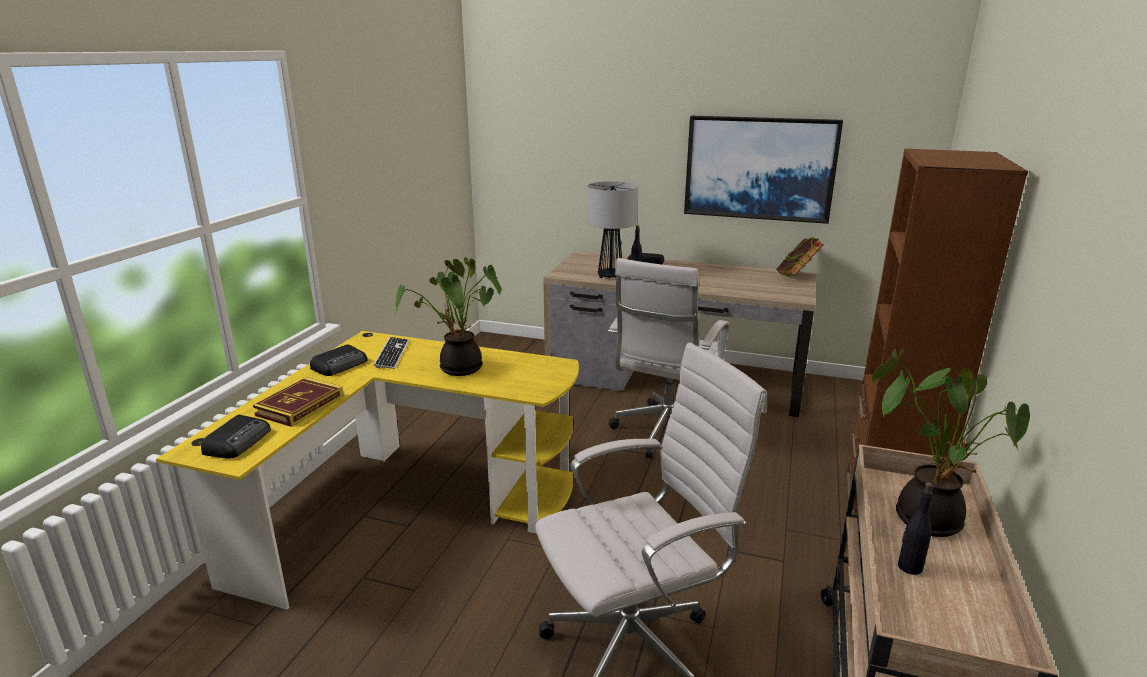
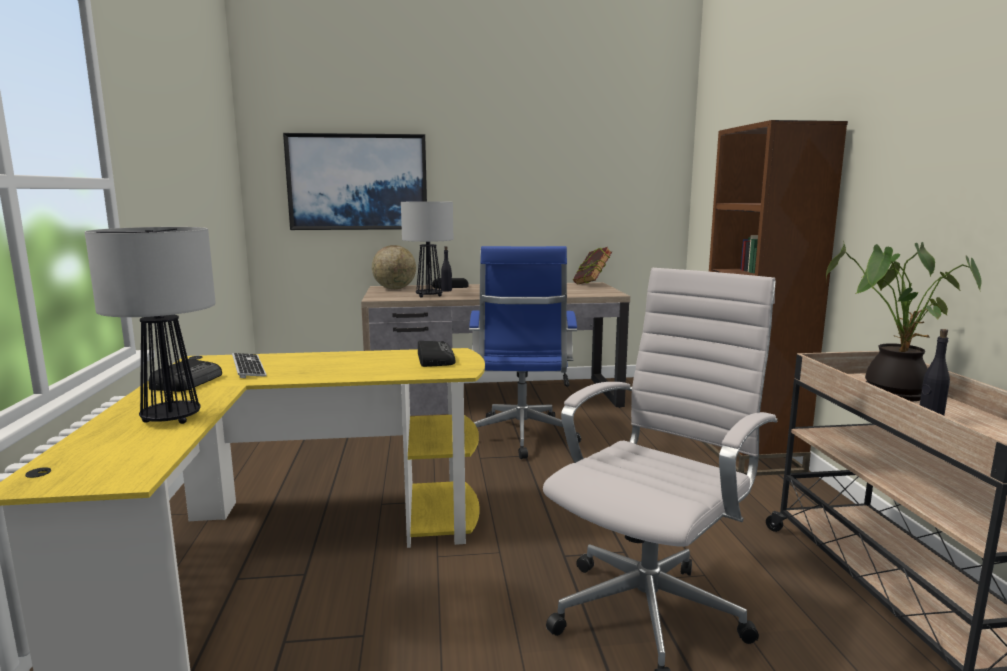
camera: 25 degrees left, 10 degrees down
radio [201,415,271,459] -> radio moved to [418,341,456,367]
book [253,377,344,427] -> table lamp [85,227,216,424]
potted plant [395,257,501,376] -> none
white office chair [608,258,729,458] -> blue office chair [469,246,581,459]
picture [684,116,843,224] -> picture moved to [283,133,427,230]
none -> globe [372,245,416,289]

